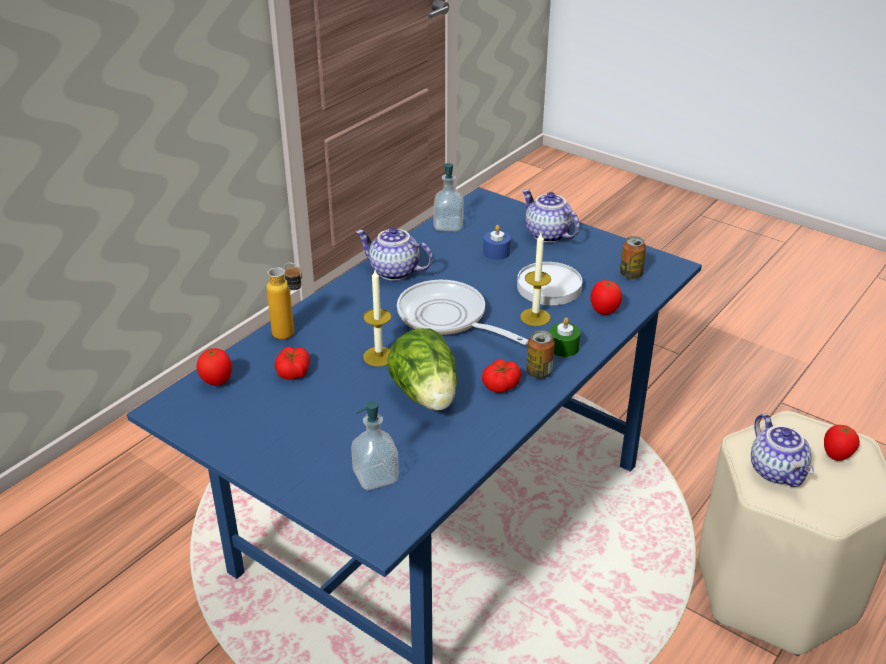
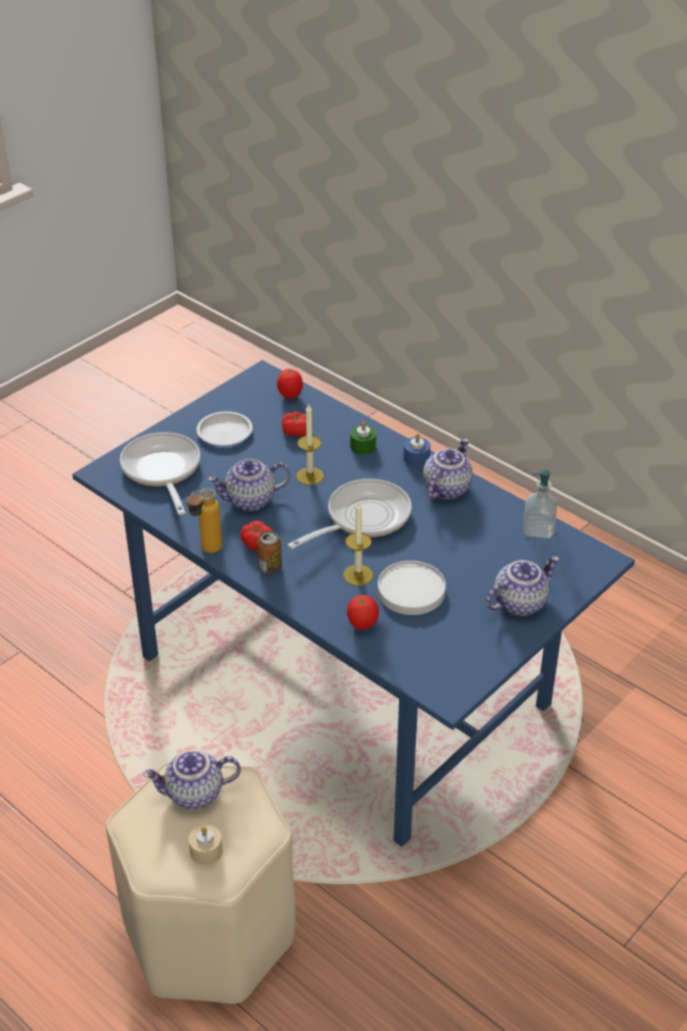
camera: 95 degrees right, 5 degrees up
bottle [266,262,302,340] -> bottle moved to [186,489,222,553]
soap dispenser [351,401,399,490] -> frying pan [120,432,200,515]
lettuce [388,328,457,411] -> teapot [208,459,290,511]
blue candle [483,225,511,260] -> blue candle moved to [404,433,430,467]
green candle [550,318,581,357] -> green candle moved to [350,421,377,455]
can [620,236,646,279] -> none
tomato [824,425,860,461] -> beige candle [189,825,223,865]
none -> white plate [197,412,253,445]

